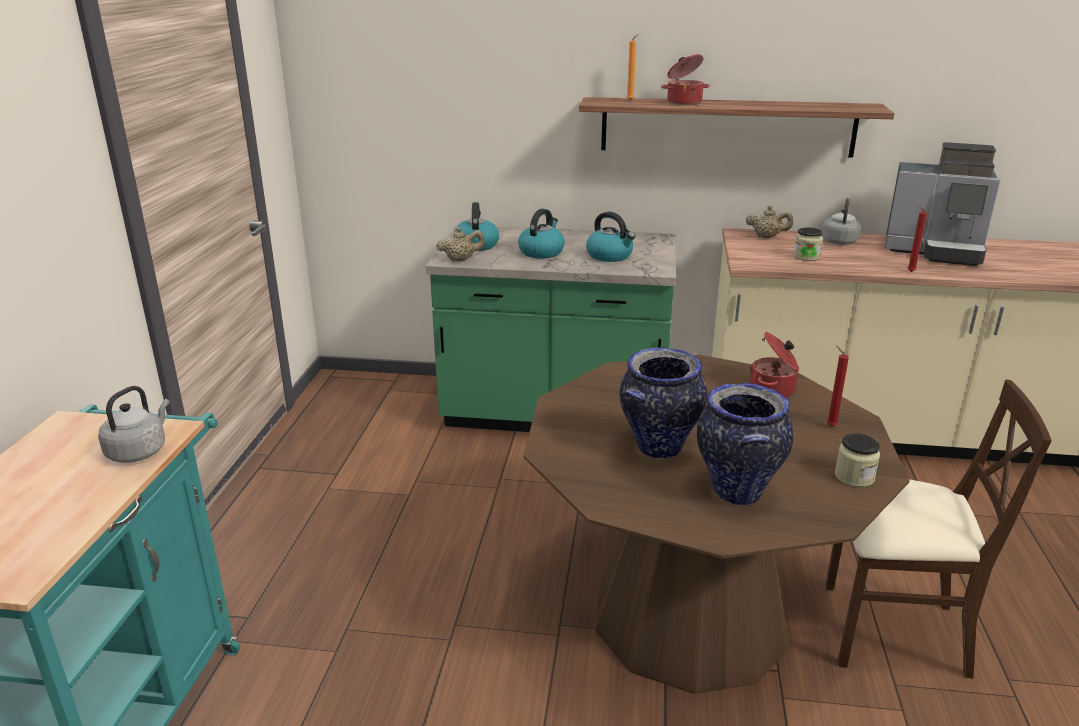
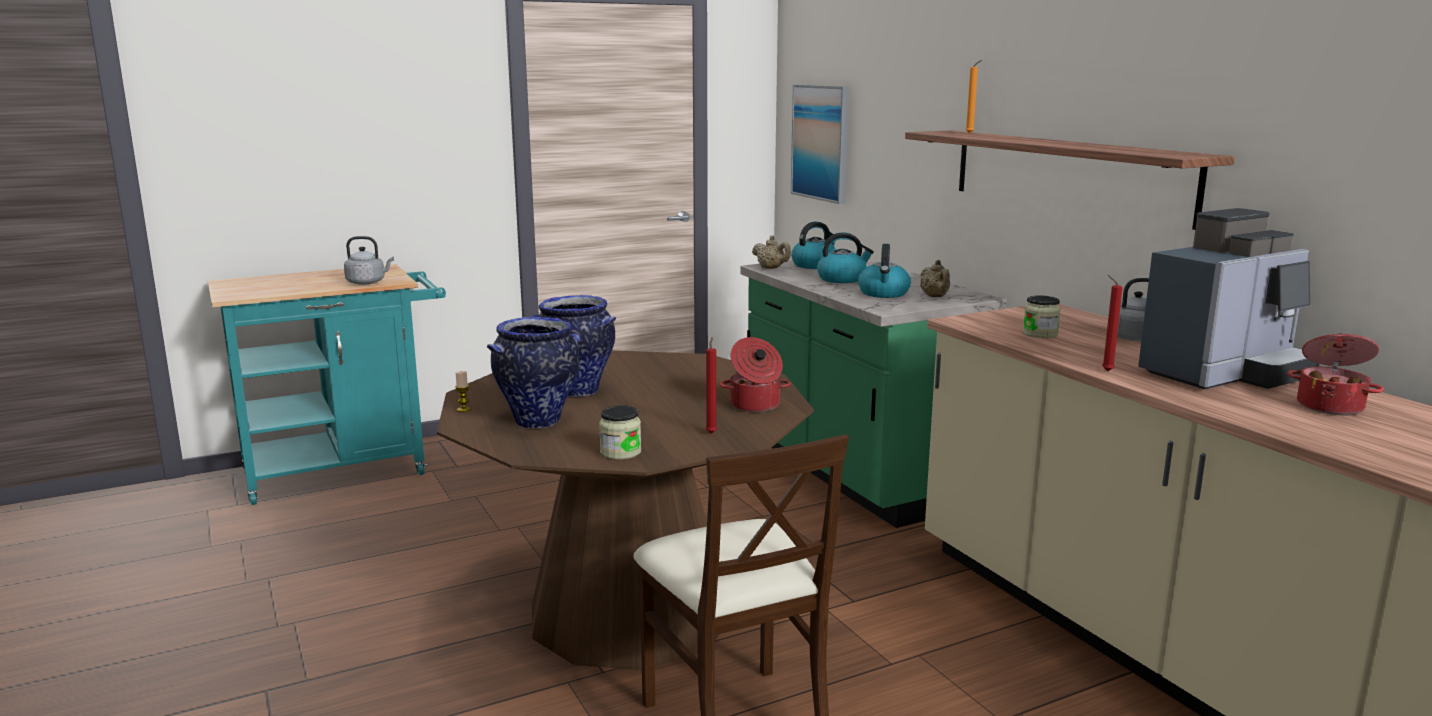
camera: 55 degrees right, 10 degrees down
cooking pot [661,54,710,105] -> cooking pot moved to [1287,334,1384,416]
beige teapot [746,205,793,238] -> beige teapot moved to [920,260,950,297]
coffee machine [885,142,1001,266] -> coffee machine turned 105 degrees counterclockwise [1138,208,1320,389]
none -> candle [455,371,471,412]
none -> picture [791,85,849,204]

